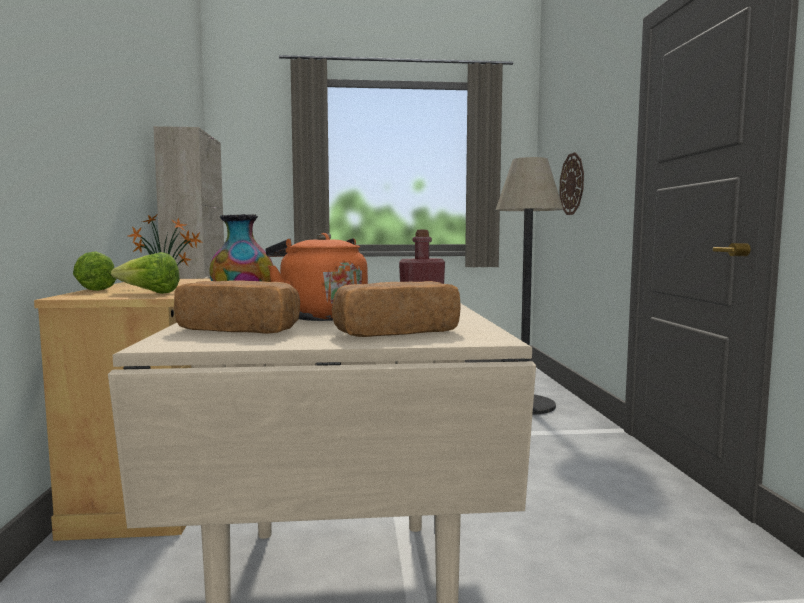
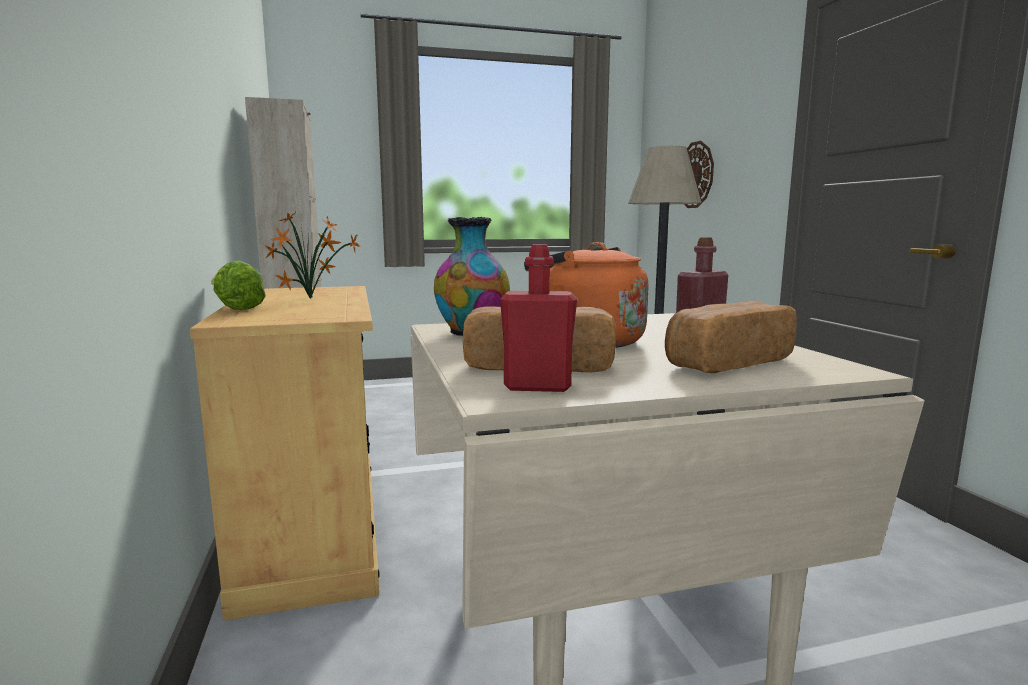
camera: 10 degrees left, 5 degrees up
lettuce [111,252,180,294] -> none
none -> red bottle [500,244,577,392]

